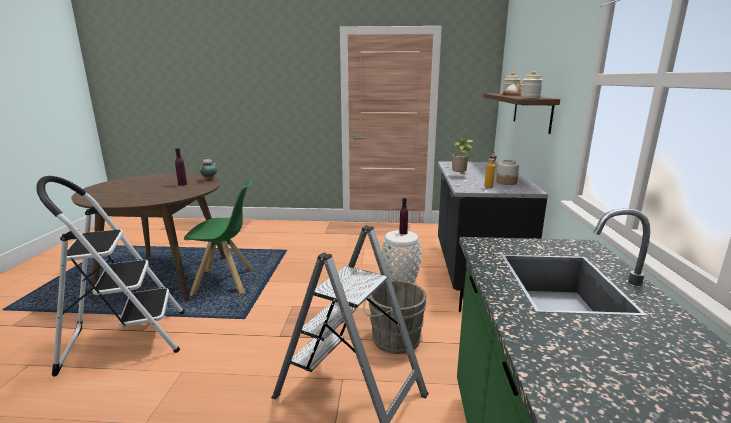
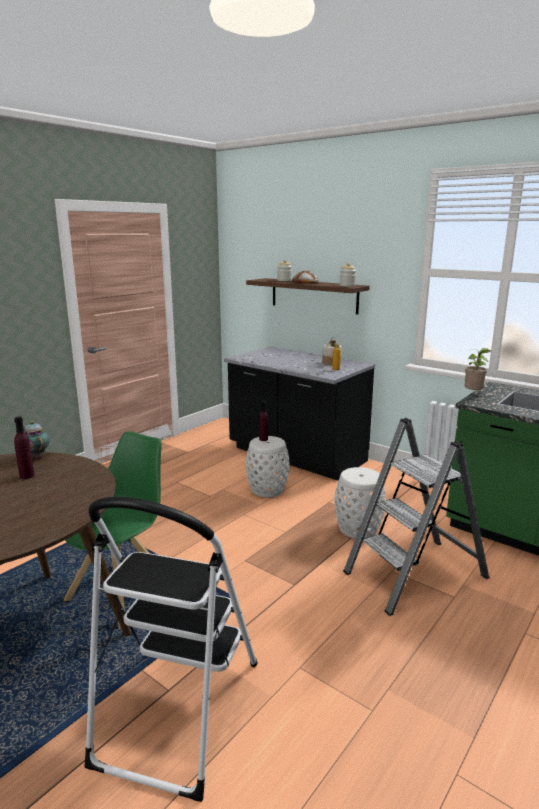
camera: 55 degrees left, 0 degrees up
grey bucket [363,278,426,354] -> white stool [334,467,386,539]
potted plant [452,139,473,176] -> potted plant moved to [465,348,491,392]

